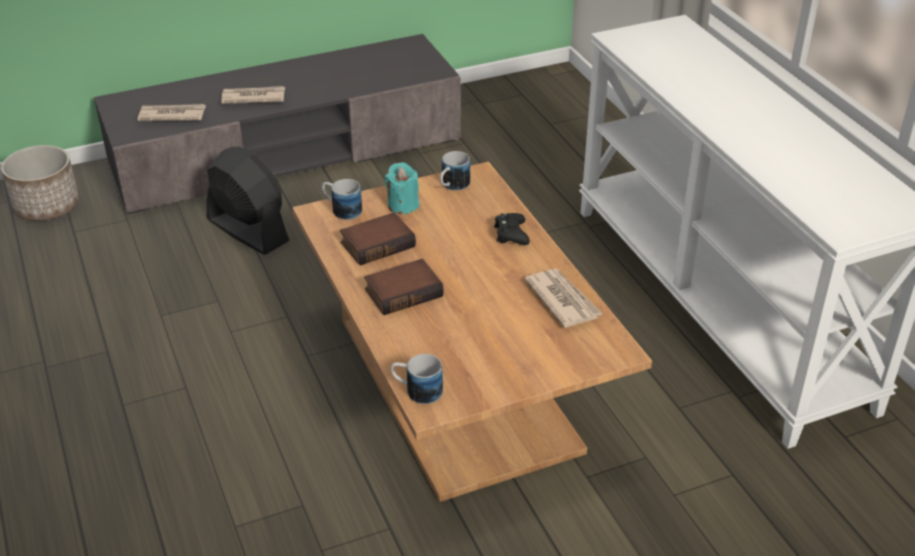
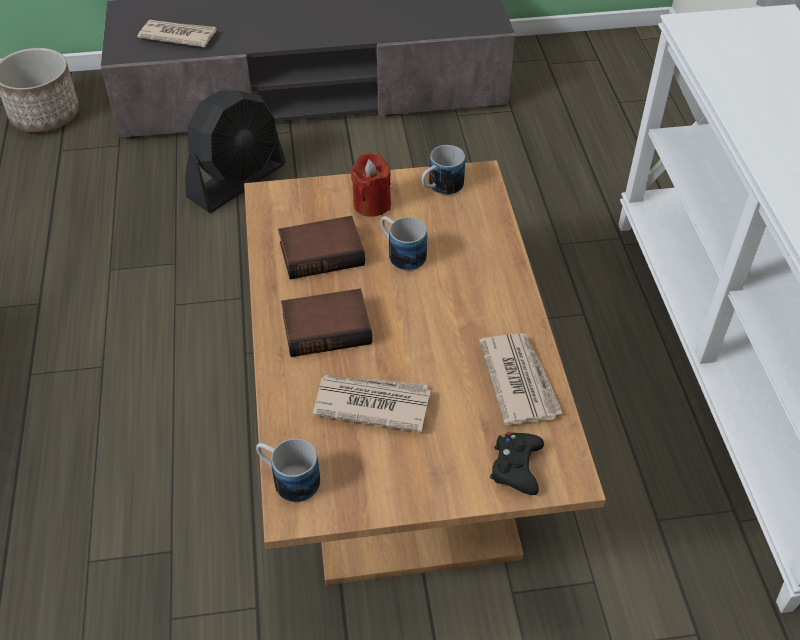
camera: 15 degrees right, 10 degrees up
black fan [206,147,290,255] -> black fan turned 75 degrees clockwise [185,90,286,213]
newspaper [221,86,285,104] -> newspaper moved to [313,375,431,432]
mug [322,179,362,220] -> mug moved to [381,216,427,271]
turquoise candle [385,162,419,214] -> red candle [350,152,391,217]
black game controller [494,213,530,245] -> black game controller moved to [490,432,544,495]

